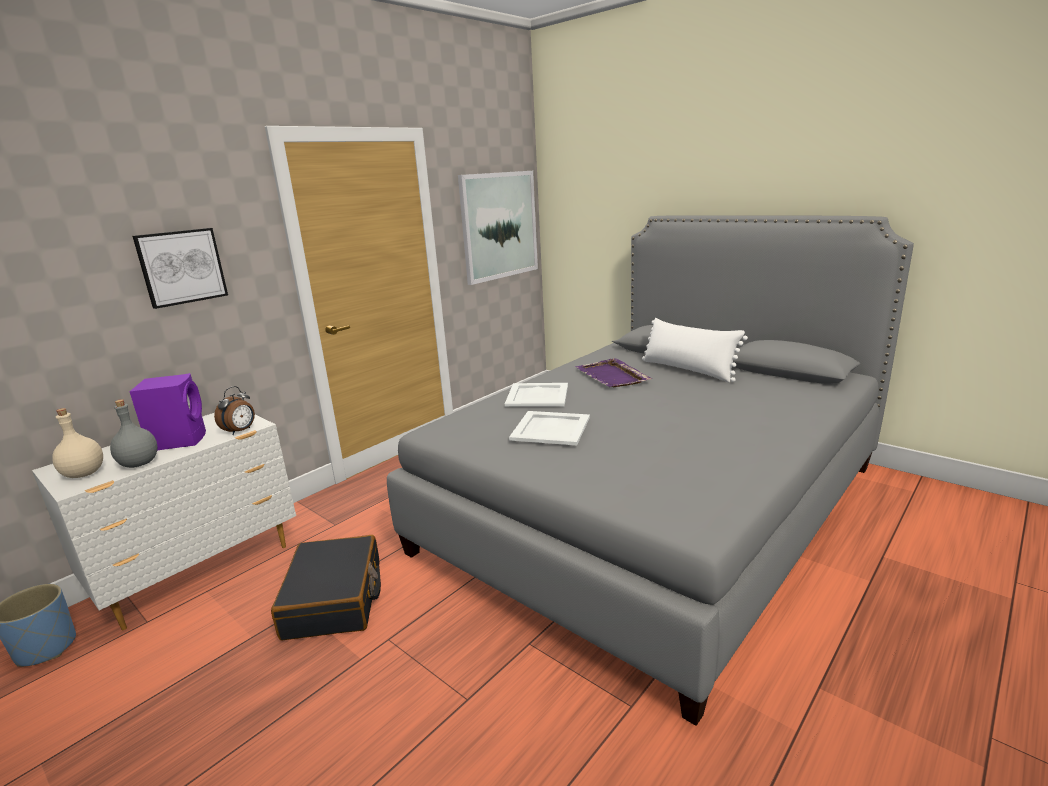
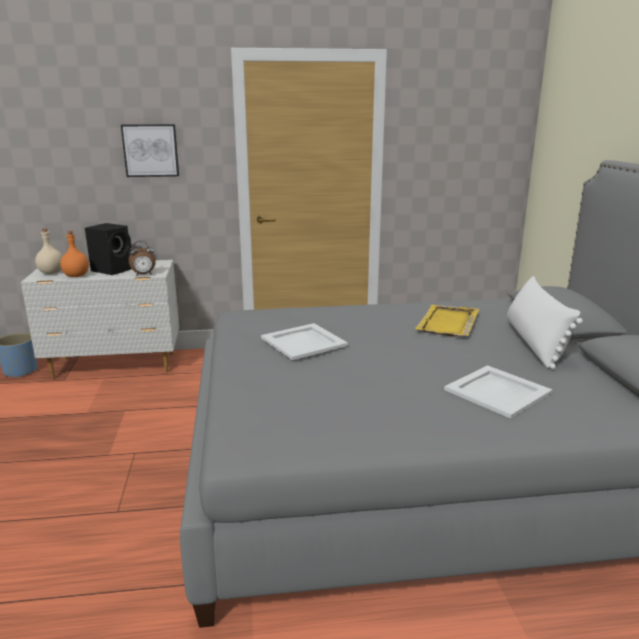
camera: 40 degrees right, 0 degrees up
grey bottle [110,399,157,468] -> orange bottle [60,231,89,277]
purple speaker [129,373,206,450] -> black speaker [85,223,131,275]
black suitcase [271,535,381,640] -> none
picture [458,171,538,285] -> none
white tray [505,383,568,407] -> white tray moved to [444,365,553,419]
purple tray [576,358,652,387] -> yellow tray [415,305,479,337]

